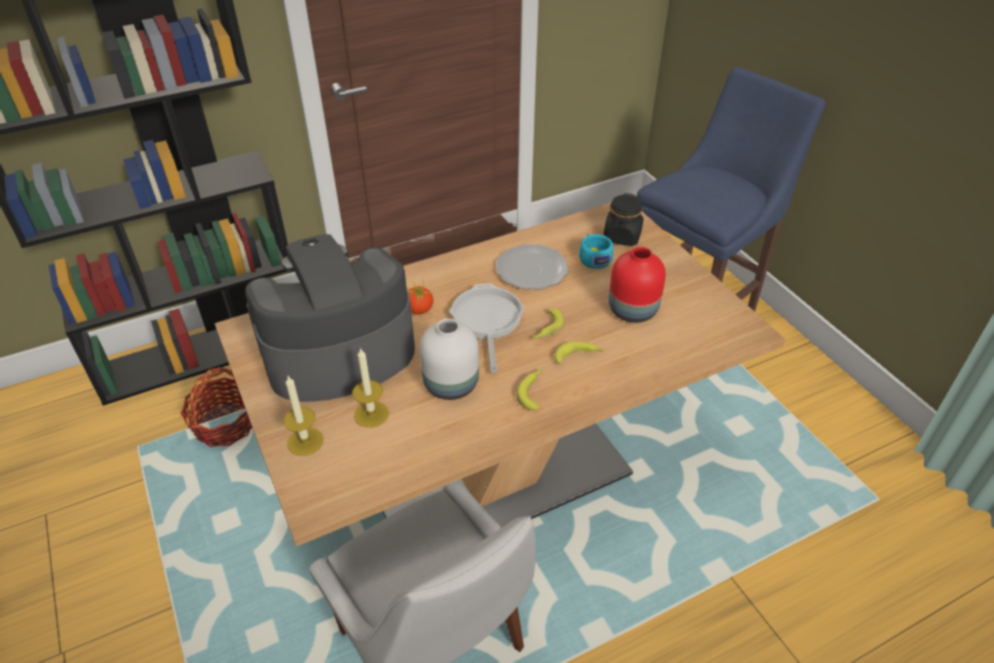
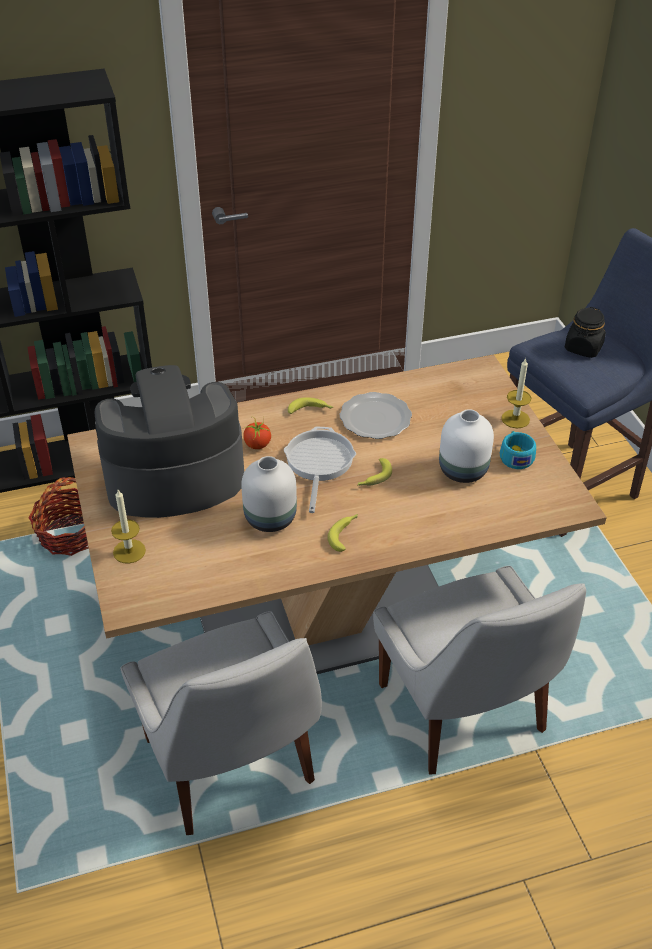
camera: 10 degrees right, 0 degrees up
candle [352,347,389,428] -> candle moved to [501,358,531,428]
banana [555,341,605,364] -> banana moved to [288,397,333,414]
turquoise cup [579,234,613,269] -> turquoise cup moved to [500,431,536,469]
black jar [604,193,644,246] -> black jar moved to [565,307,606,358]
red vase [609,247,666,323] -> white vase [439,409,494,483]
none -> white chair [373,566,586,775]

